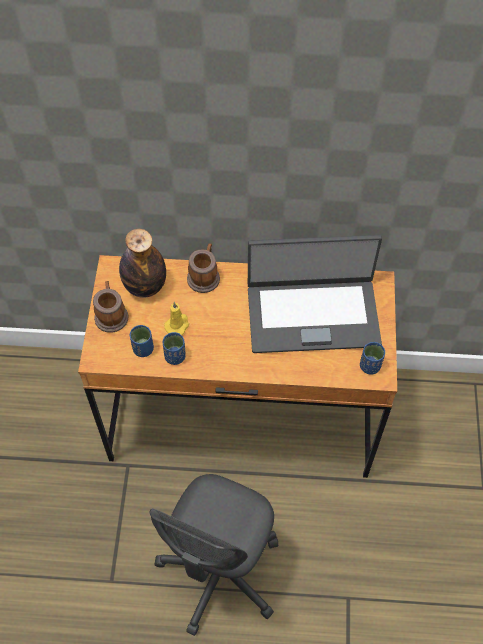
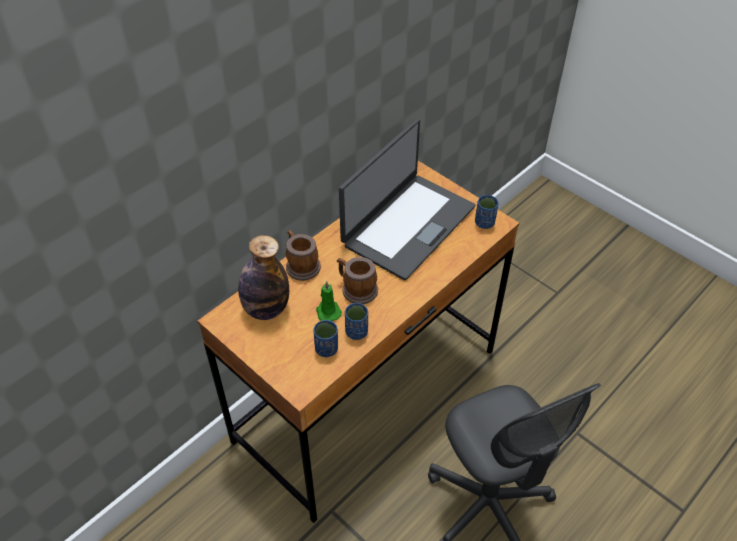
camera: 50 degrees left, 10 degrees down
mug [93,281,129,333] -> mug moved to [337,257,378,304]
yellow candle [164,302,189,335] -> green candle [316,281,342,321]

